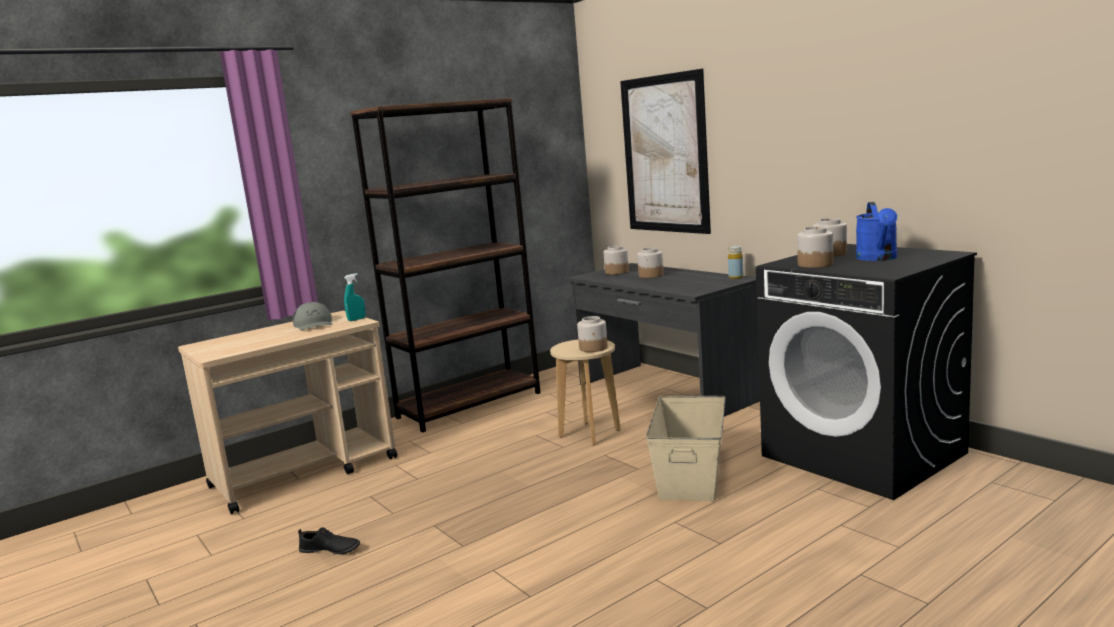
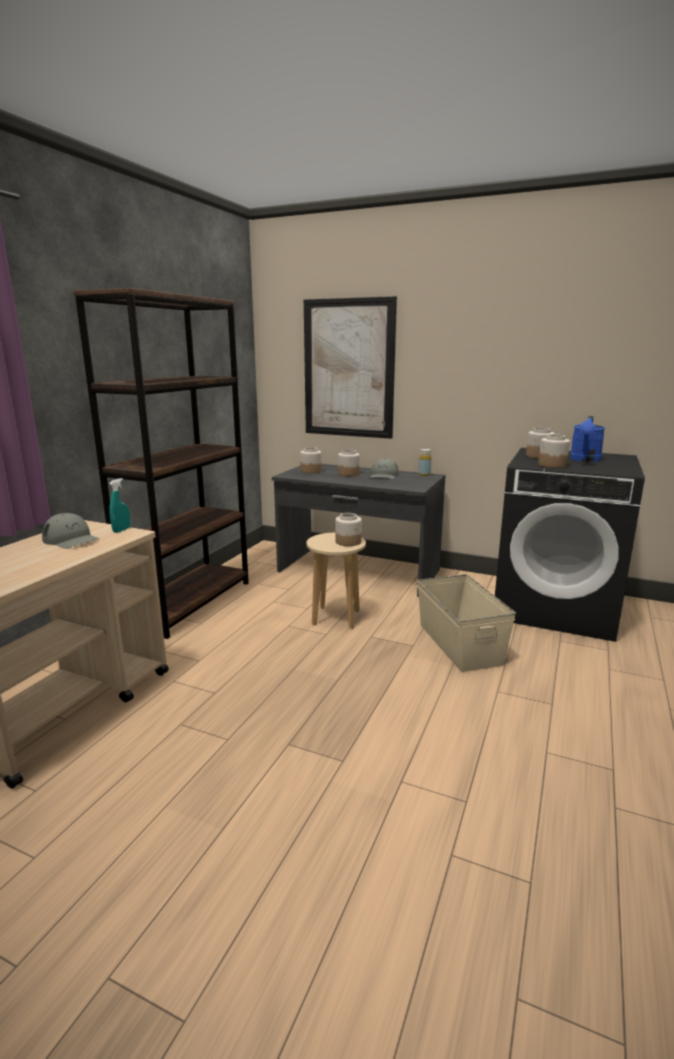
camera: 30 degrees left, 5 degrees up
black shoe [298,527,360,554] -> none
blue watering can [856,202,897,261] -> blue watering can turned 45 degrees clockwise [570,416,605,462]
none -> grey cap [370,458,399,479]

